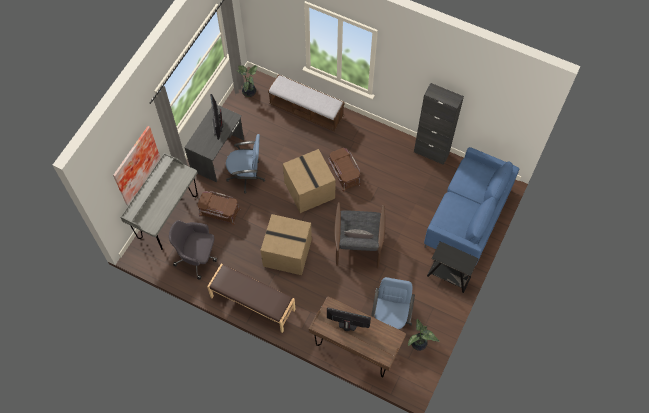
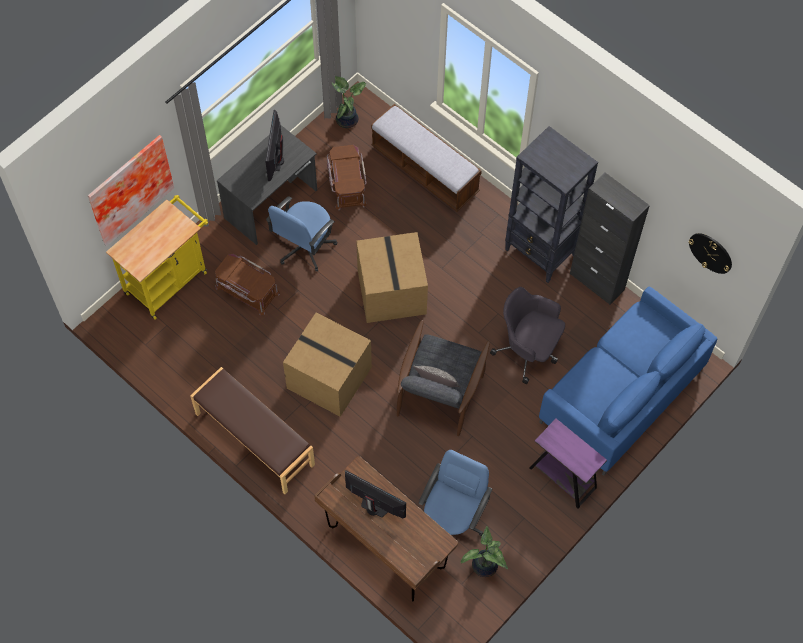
camera: 15 degrees right, 0 degrees up
grey desk [120,153,198,250] -> yellow cart [106,195,208,320]
grey office chair [169,220,217,280] -> grey office chair moved to [490,287,565,384]
blue office chair [226,134,265,194] -> blue office chair turned 105 degrees clockwise [266,196,337,271]
brown storage box [328,148,361,192] -> brown storage box moved to [327,145,367,210]
black side table [427,241,479,293] -> purple side table [529,419,607,508]
none -> black bookcase [505,126,598,283]
none -> wall clock [688,233,732,274]

